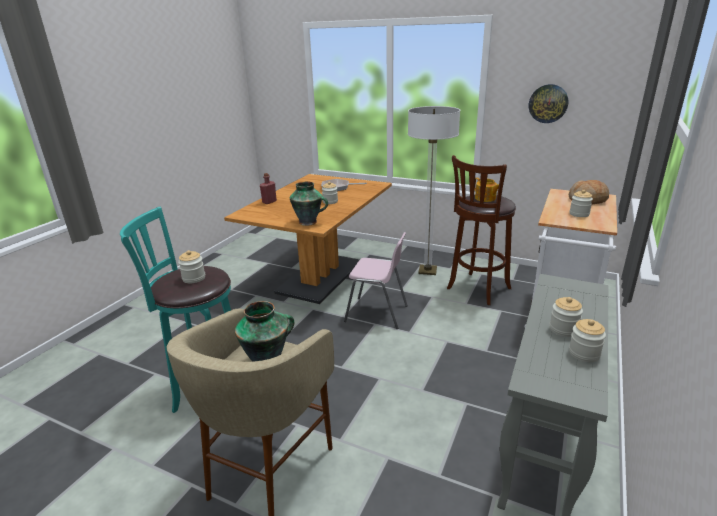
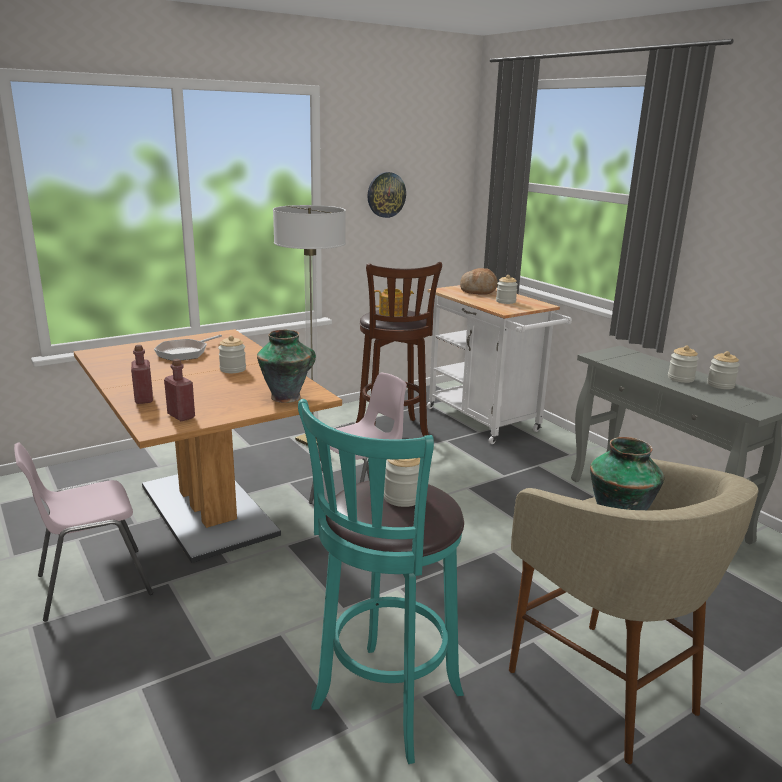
camera: 60 degrees left, 5 degrees down
none -> pink chair [14,442,153,622]
none -> red bottle [164,359,195,421]

